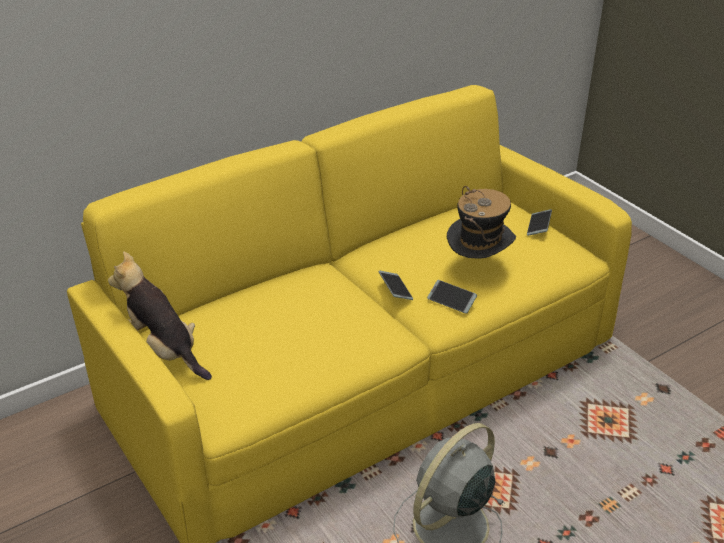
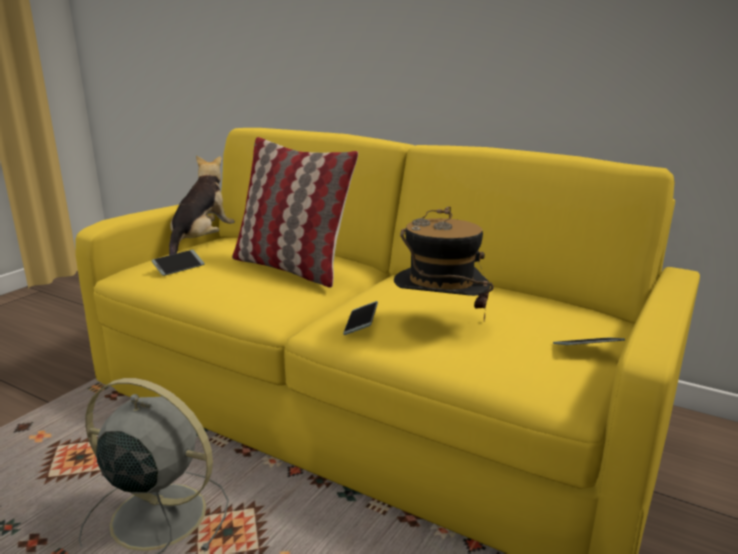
camera: 65 degrees right, 15 degrees down
phone [379,270,413,300] -> phone moved to [152,250,205,276]
none -> pillow [232,137,358,288]

